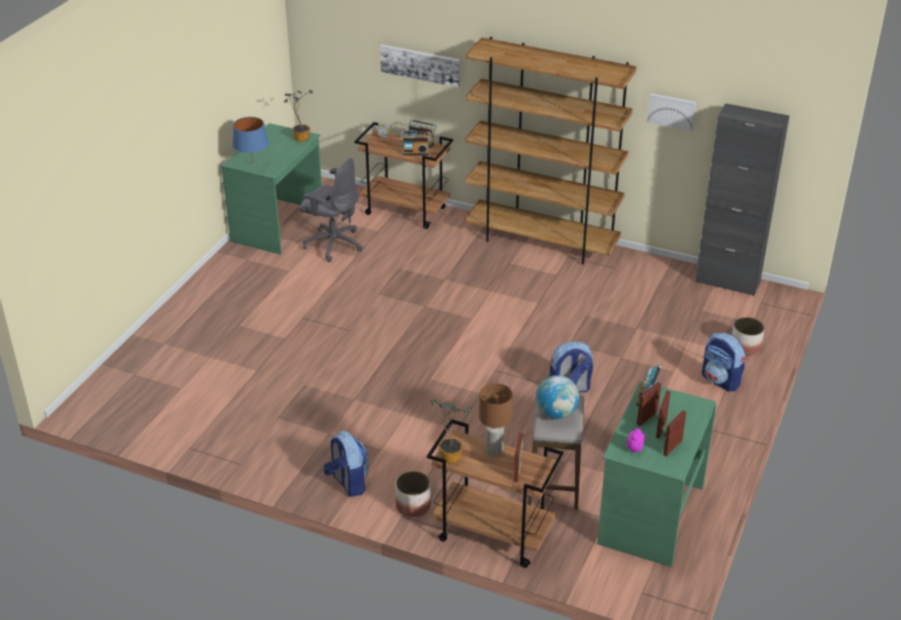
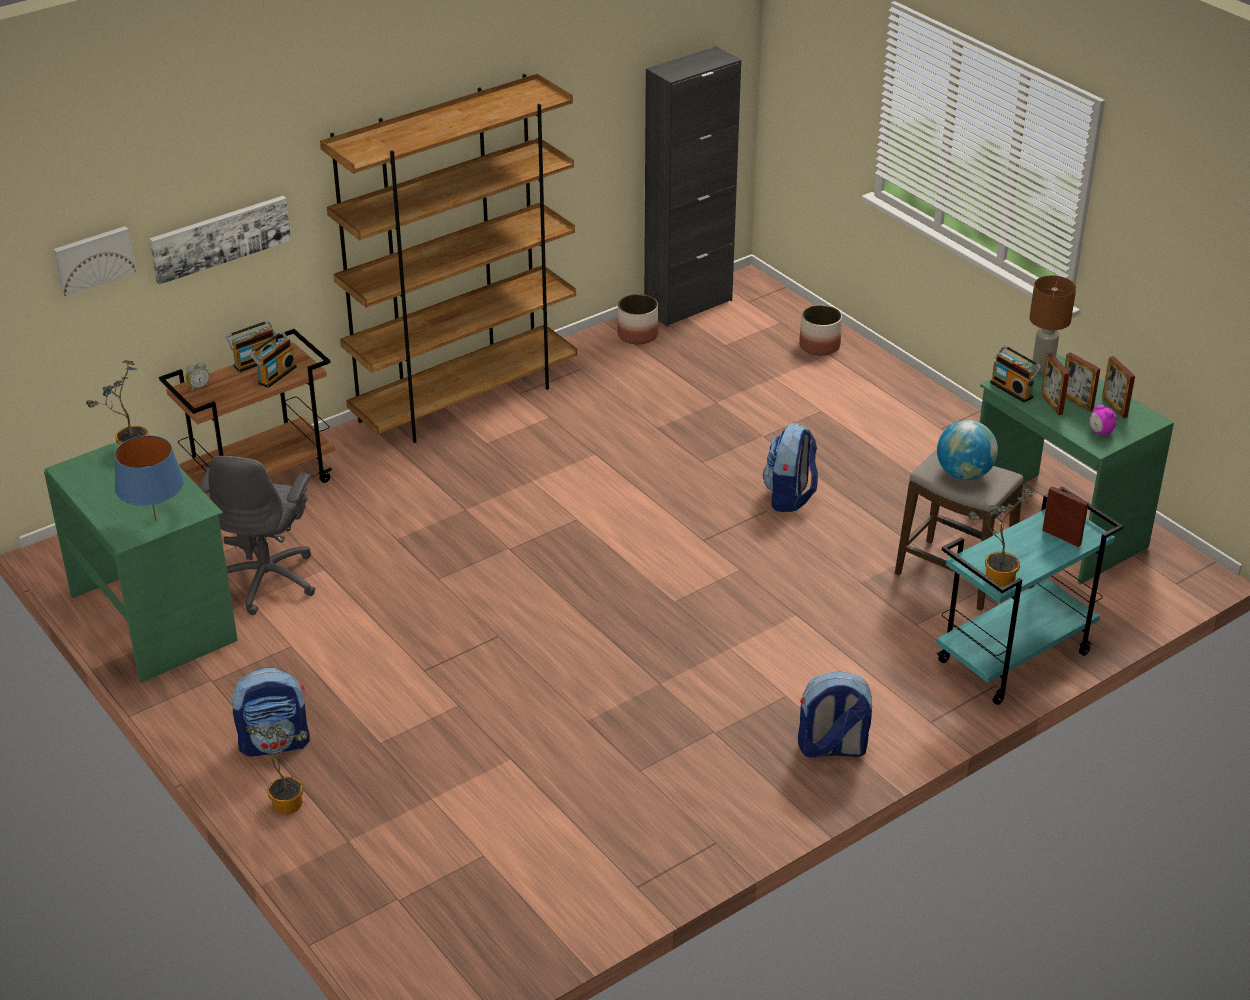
camera: 60 degrees left, 0 degrees up
grey office chair [299,158,363,262] -> grey office chair turned 135 degrees clockwise [199,456,315,615]
planter [395,471,431,517] -> planter moved to [617,294,658,344]
brown cart [427,419,564,568] -> turquoise cart [936,486,1124,705]
brown table lamp [479,383,513,456] -> brown table lamp moved to [1029,275,1076,373]
picture [647,93,696,131] -> picture moved to [53,226,136,296]
backpack [702,333,745,392] -> backpack moved to [232,668,310,756]
none -> potted plant [246,724,307,814]

